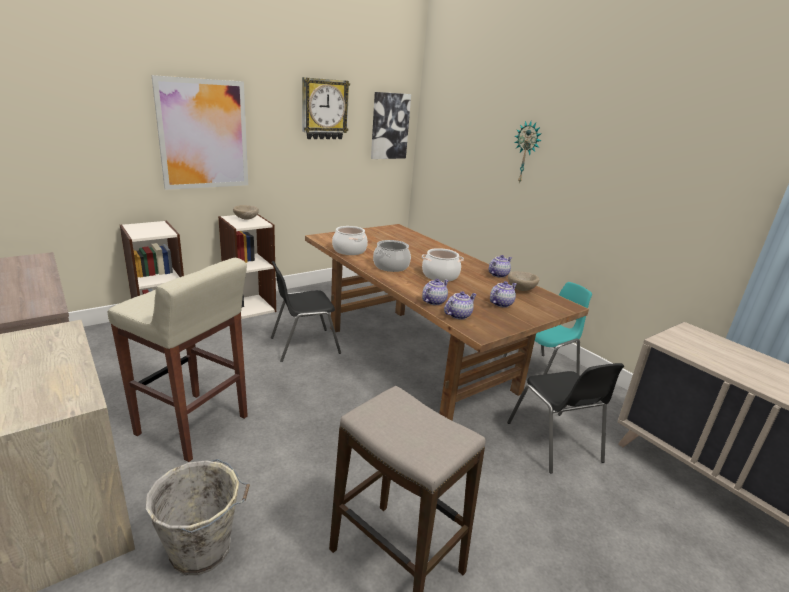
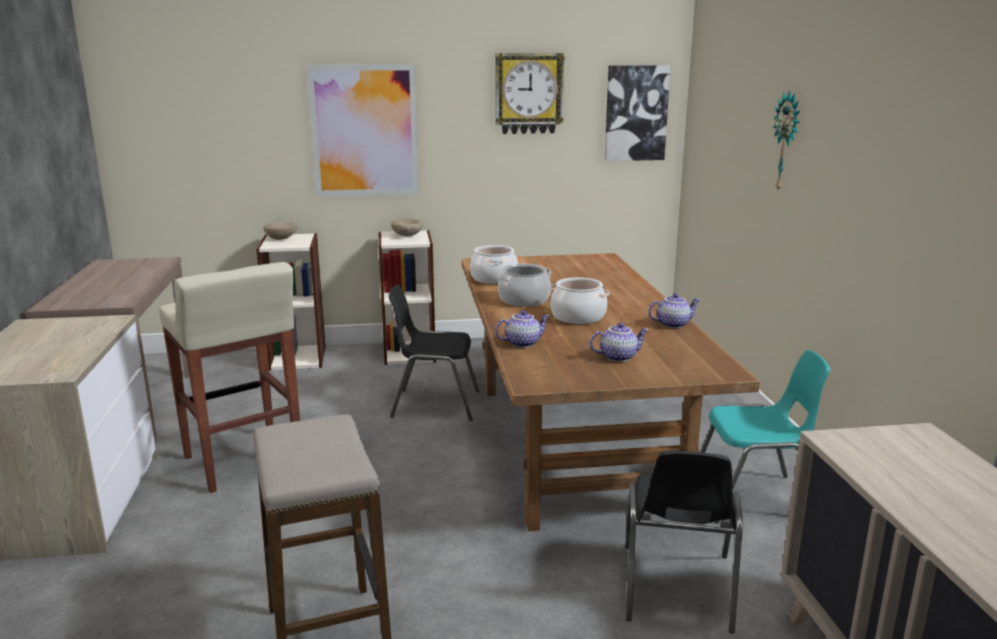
camera: 30 degrees right, 5 degrees down
grey bucket [145,459,250,575] -> none
teapot [444,291,477,319] -> none
beige bowl [508,271,539,291] -> beige bowl moved to [263,221,297,240]

